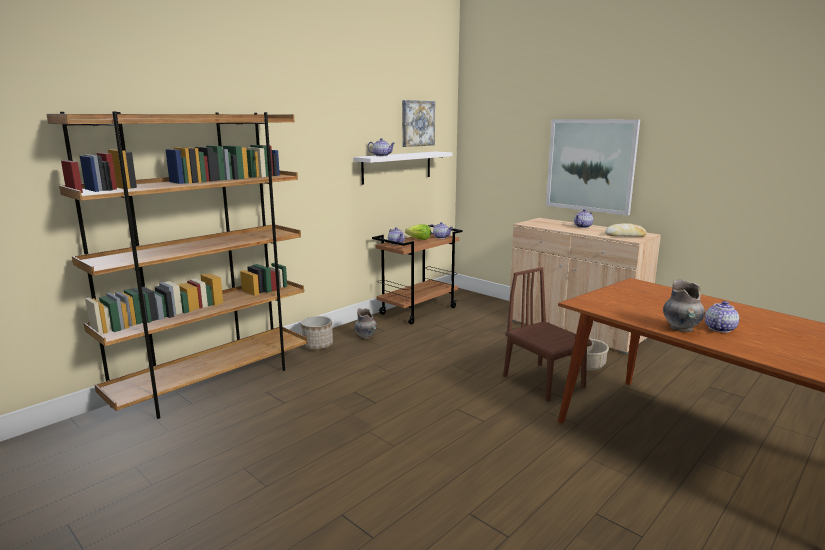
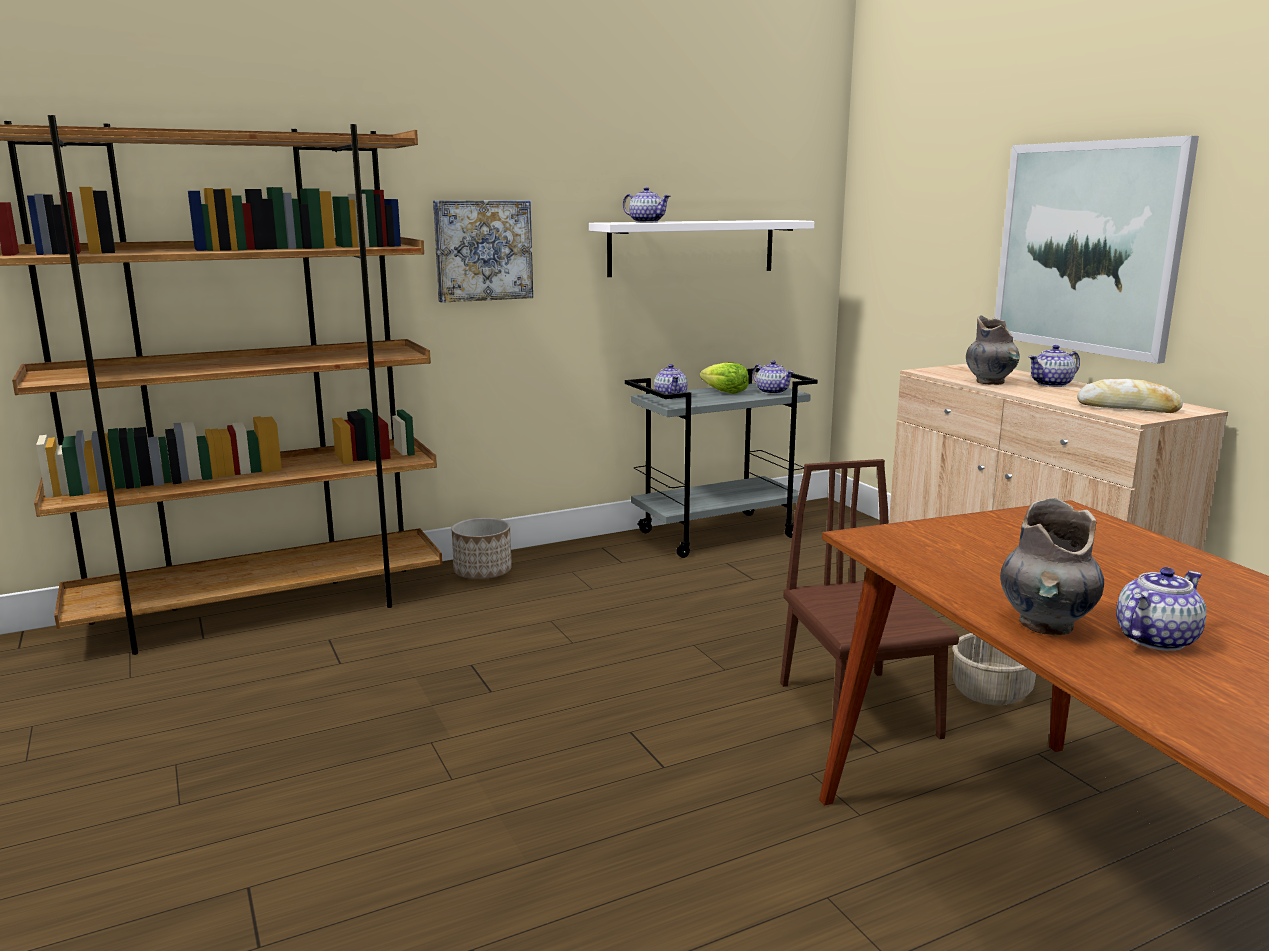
camera: 20 degrees right, 0 degrees up
grey vase [354,308,377,339] -> grey vase moved to [966,315,1020,385]
brown cart [372,225,463,325] -> grey cart [625,368,818,558]
picture [402,100,435,147] -> picture moved to [433,200,533,303]

